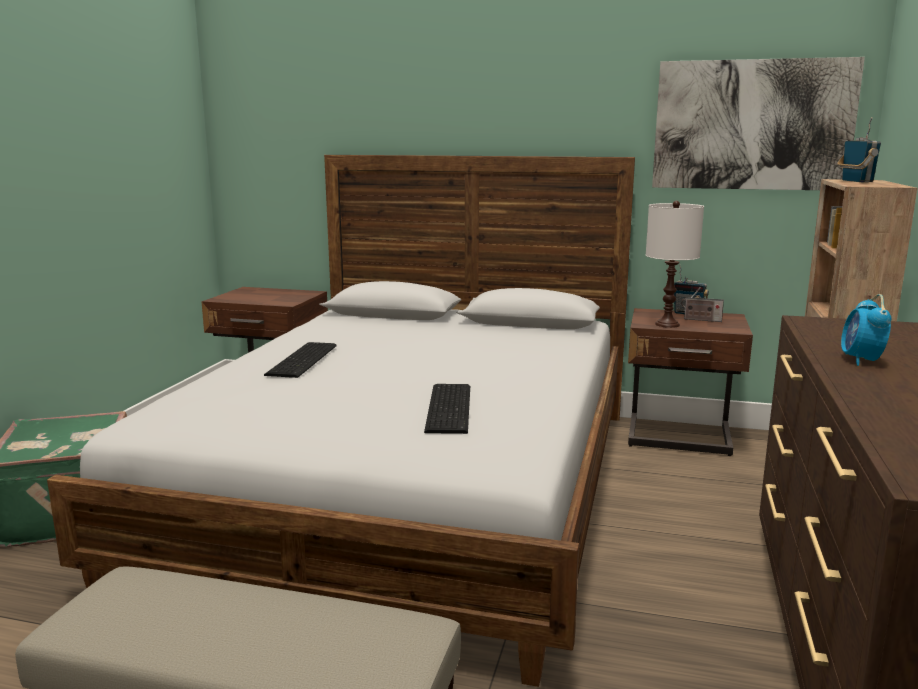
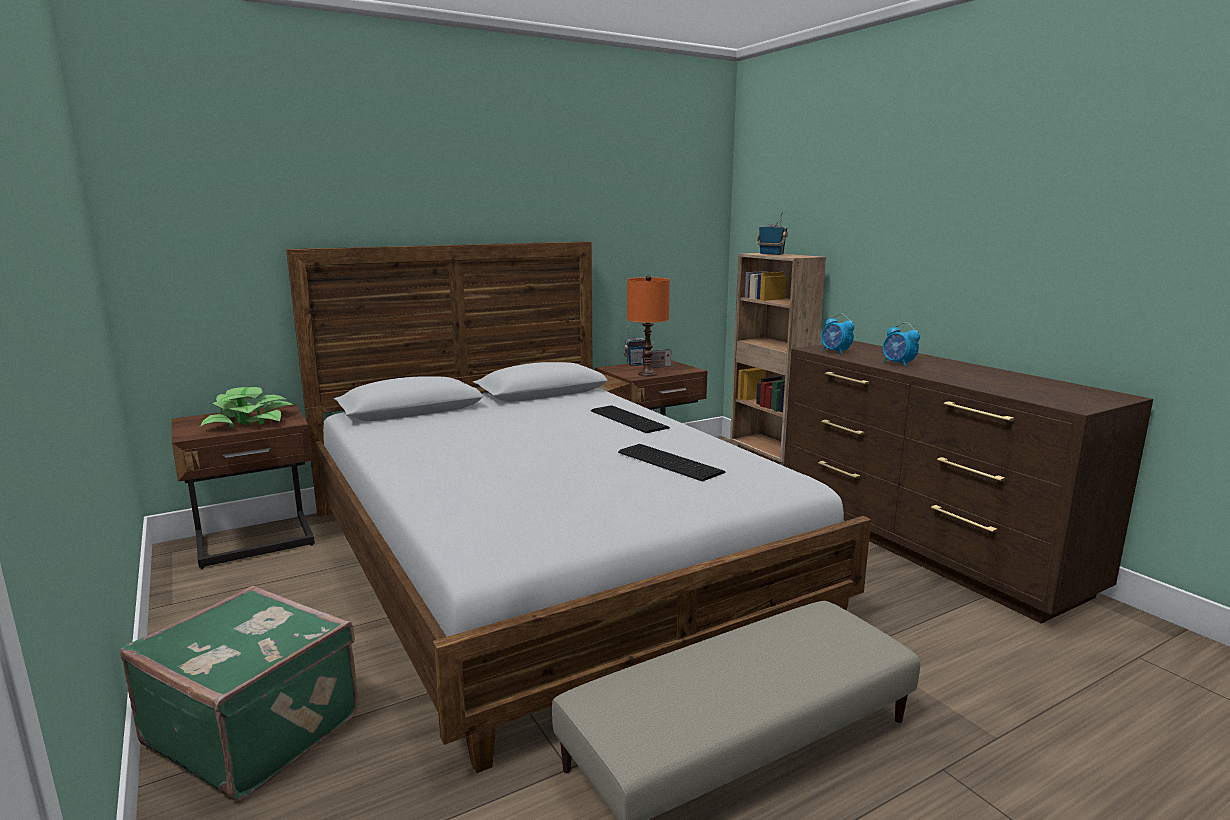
camera: 45 degrees left, 0 degrees up
keyboard [264,342,337,378] -> keyboard moved to [591,405,670,433]
white table lamp [646,201,704,328] -> orange table lamp [627,275,670,377]
picture [652,57,865,190] -> none
none -> potted plant [200,387,294,428]
none -> alarm clock [821,314,855,355]

